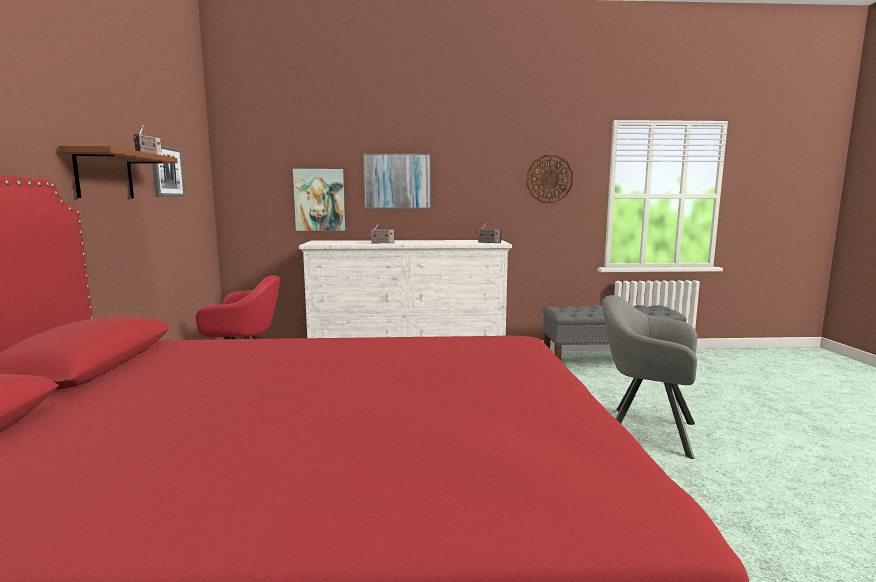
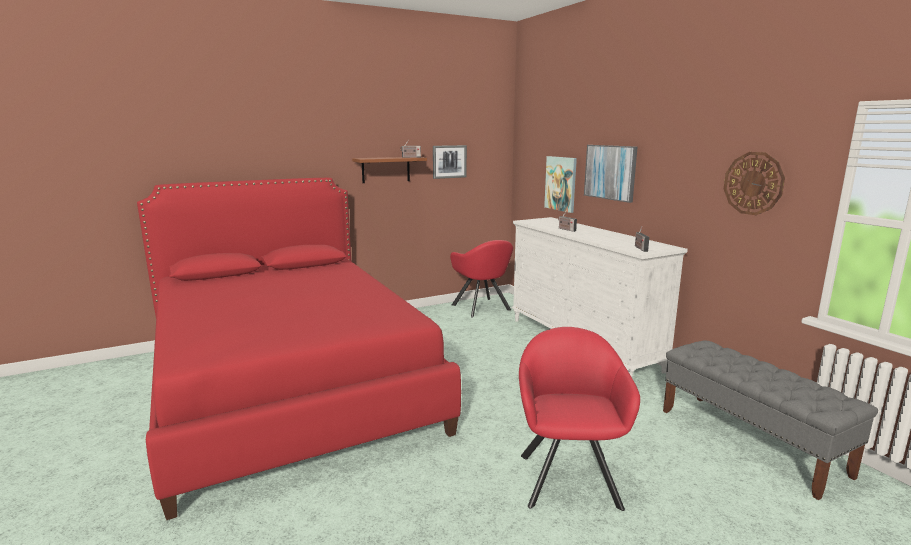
camera: 65 degrees right, 5 degrees up
grey armchair [602,295,697,459] -> red armchair [519,327,640,511]

